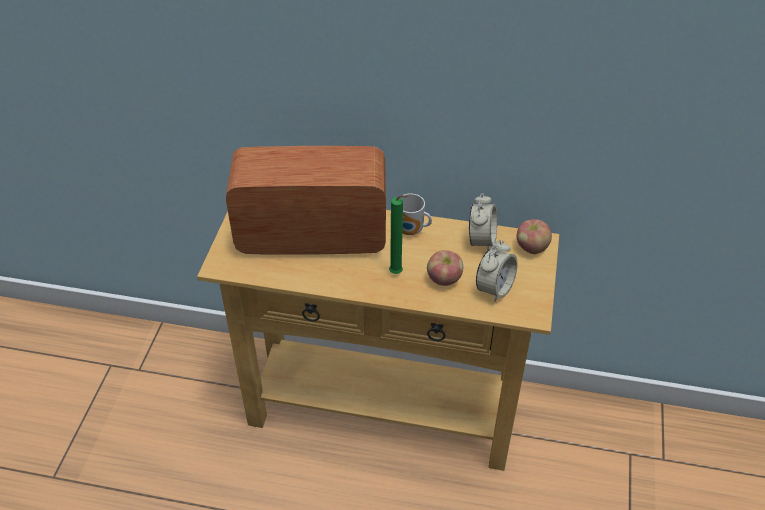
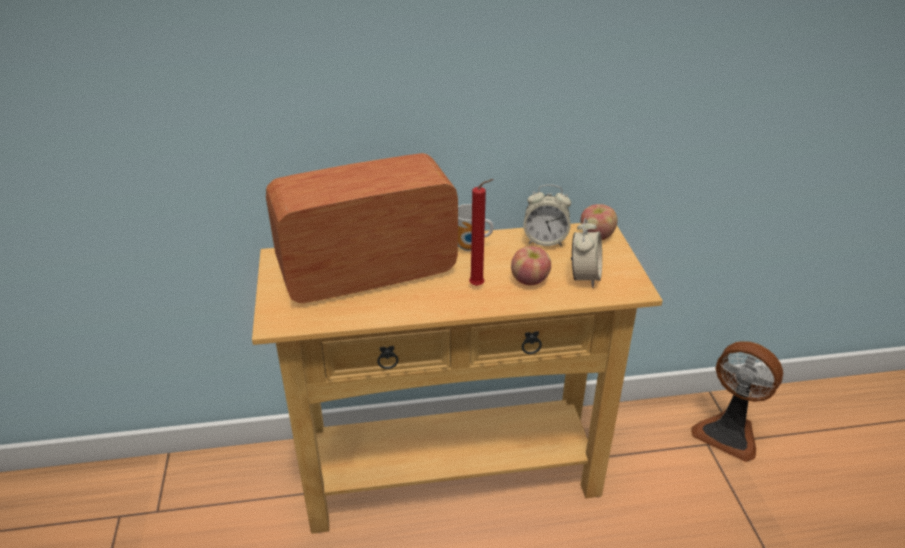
camera: 20 degrees left, 10 degrees down
green candle [389,195,408,274] -> red candle [469,179,494,286]
alarm clock [469,193,497,251] -> alarm clock turned 105 degrees clockwise [523,184,571,246]
none -> fan [691,341,783,462]

